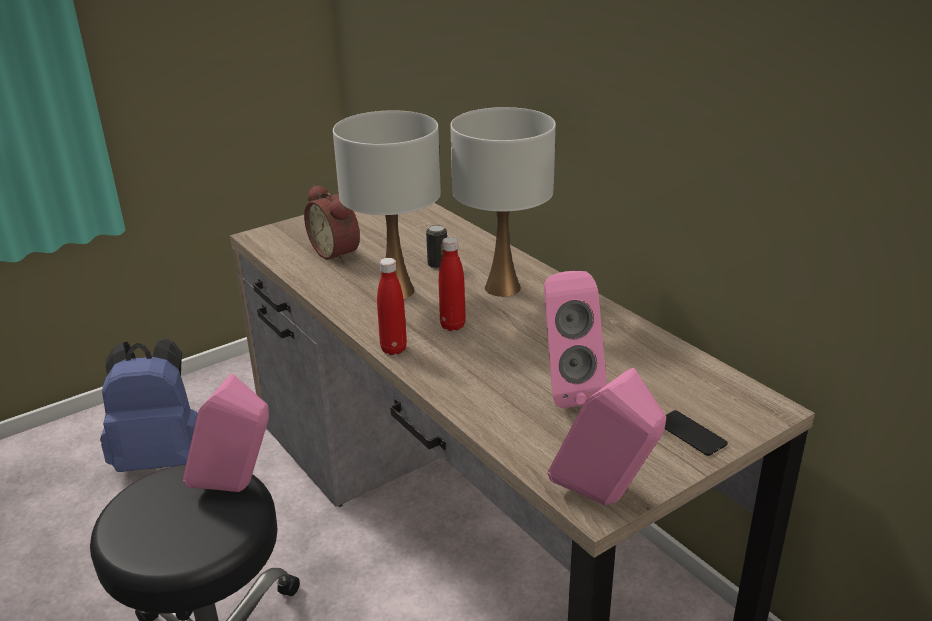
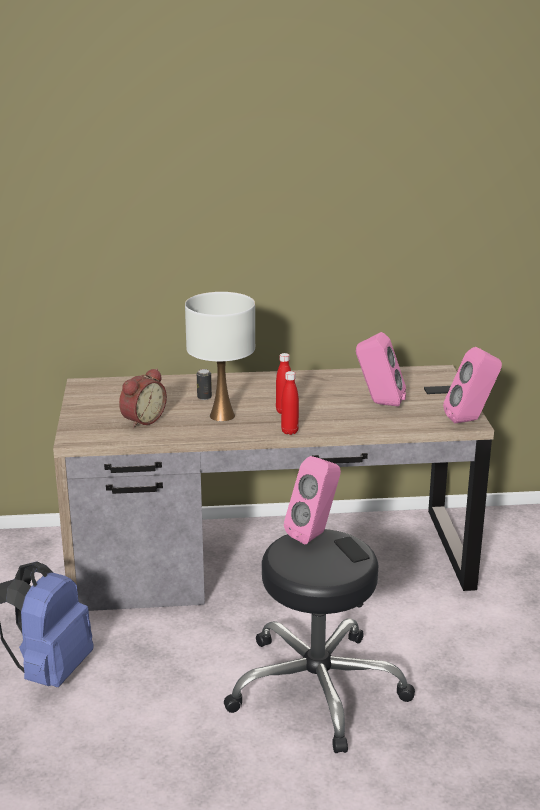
camera: 60 degrees left, 5 degrees down
alarm clock [304,185,360,263] -> alarm clock turned 45 degrees counterclockwise [119,368,167,428]
white table lamp [450,107,556,297] -> none
none -> phone [334,537,370,563]

